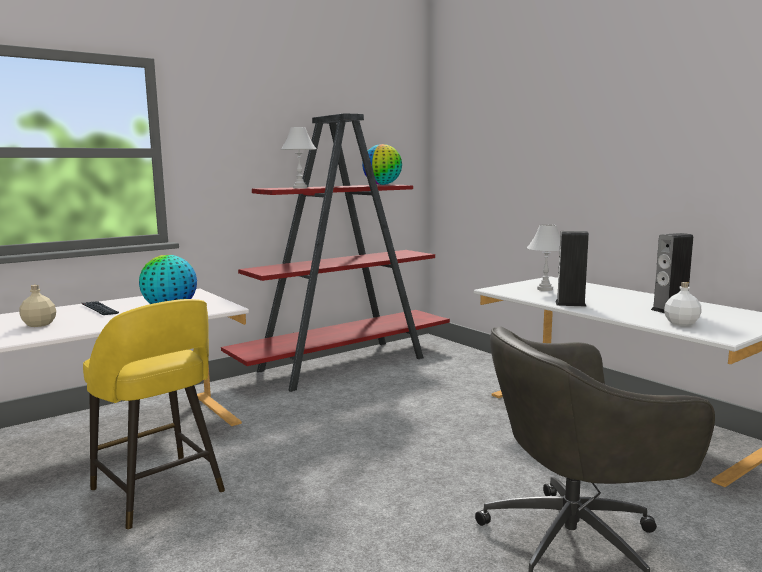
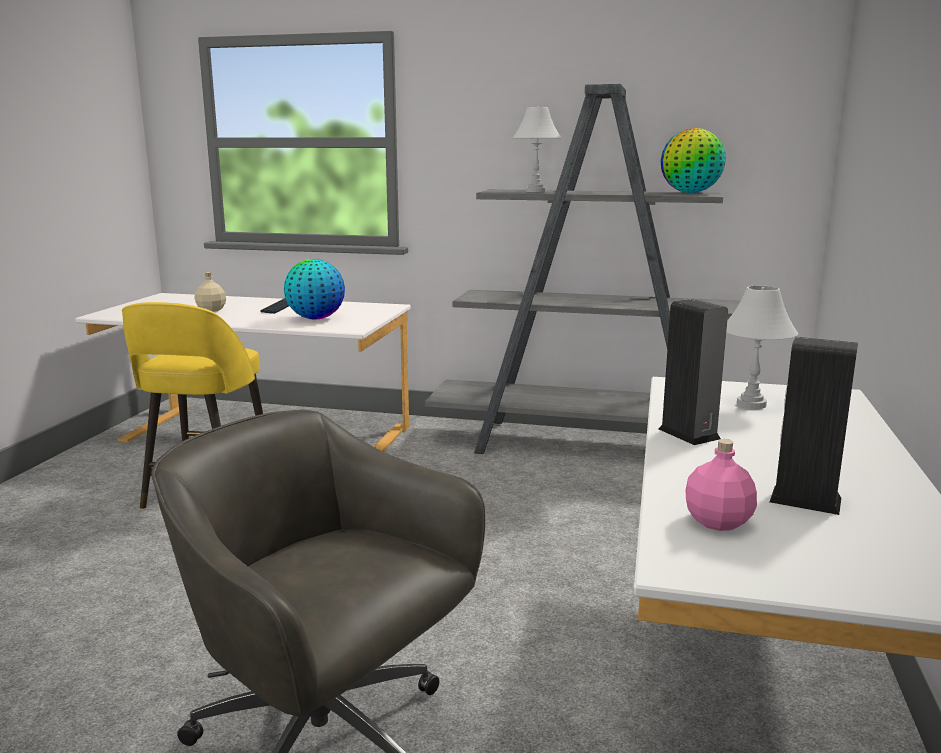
camera: 50 degrees right, 5 degrees up
red bookcase [221,113,450,392] -> grey bookcase [425,84,740,454]
white bottle [664,282,701,326] -> pink bottle [685,439,757,531]

